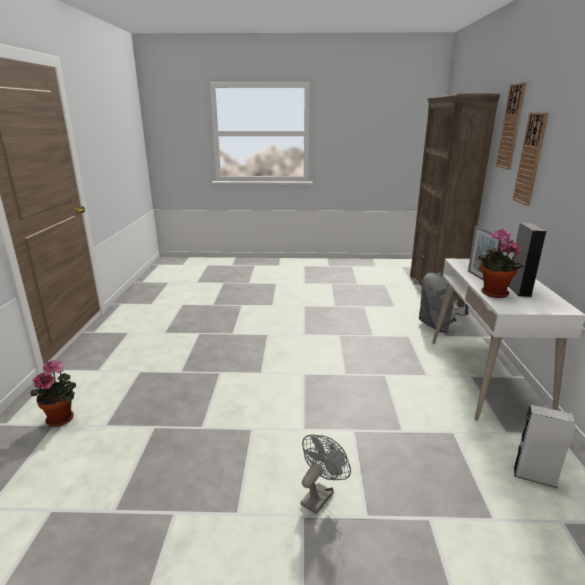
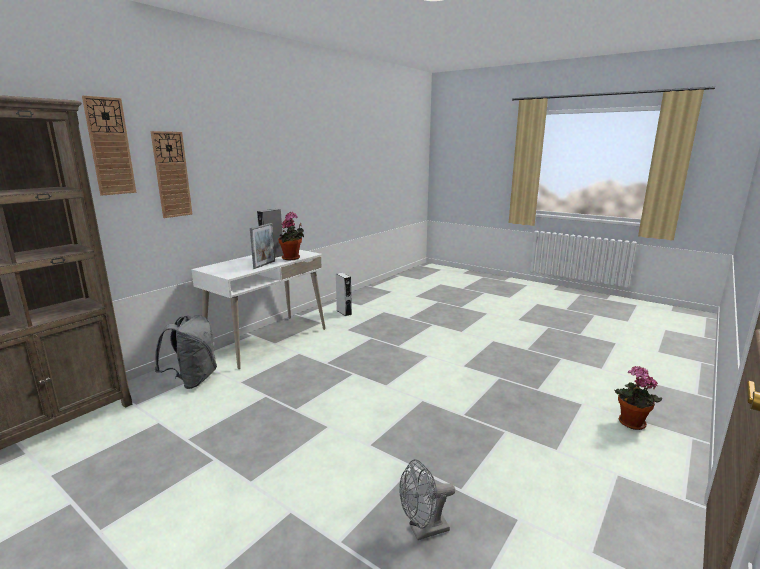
camera: 145 degrees left, 5 degrees down
grey fan [301,434,351,514] -> grey fan moved to [400,459,455,540]

